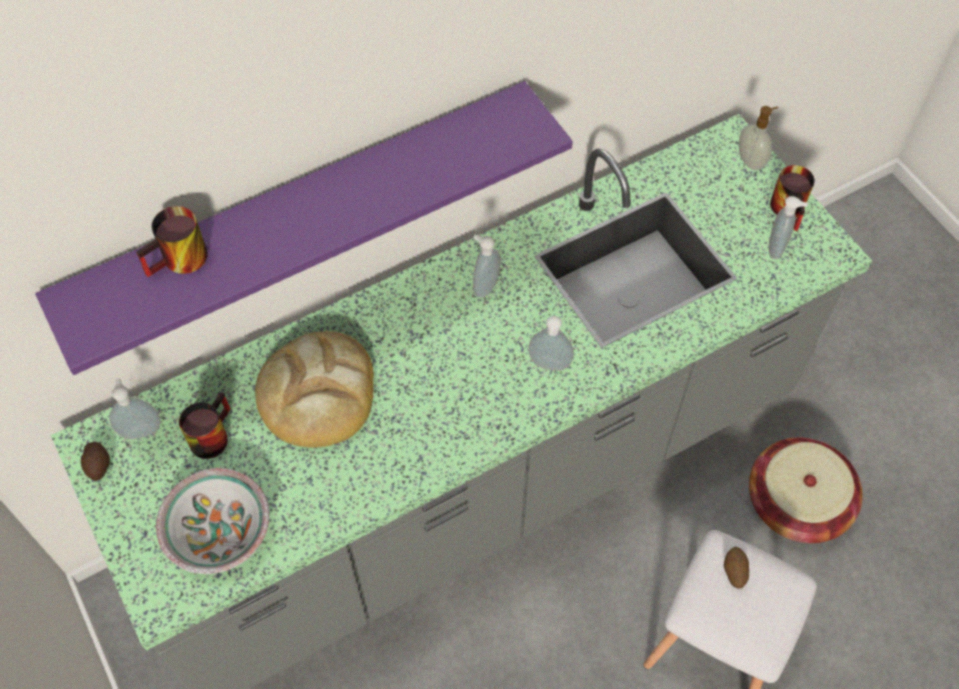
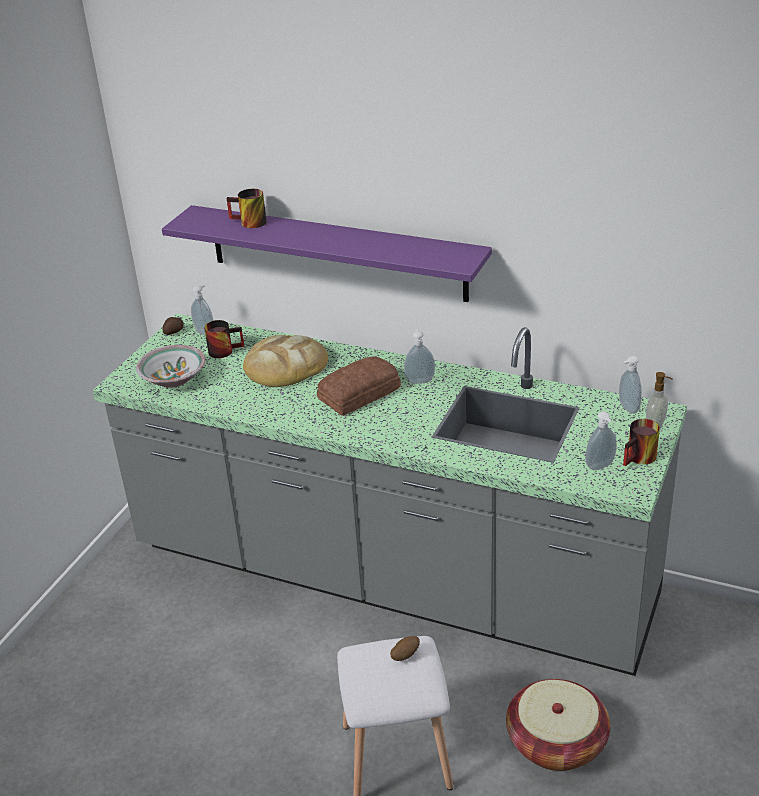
camera: 55 degrees right, 25 degrees down
soap dispenser [528,316,574,371] -> soap dispenser moved to [619,356,642,414]
none -> bread [317,357,401,416]

